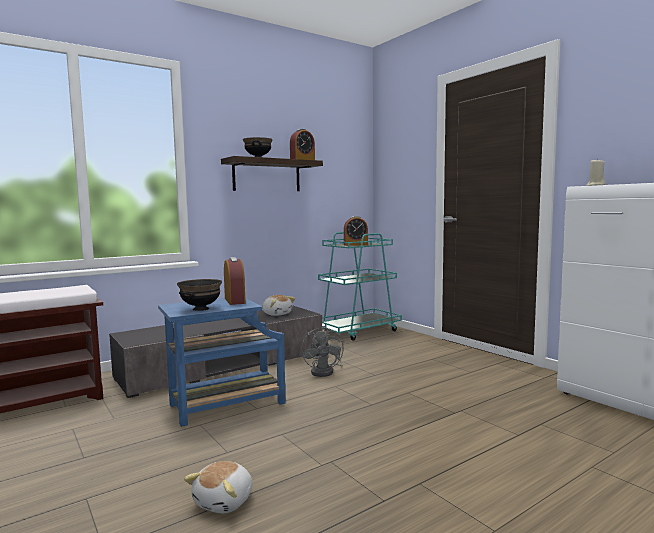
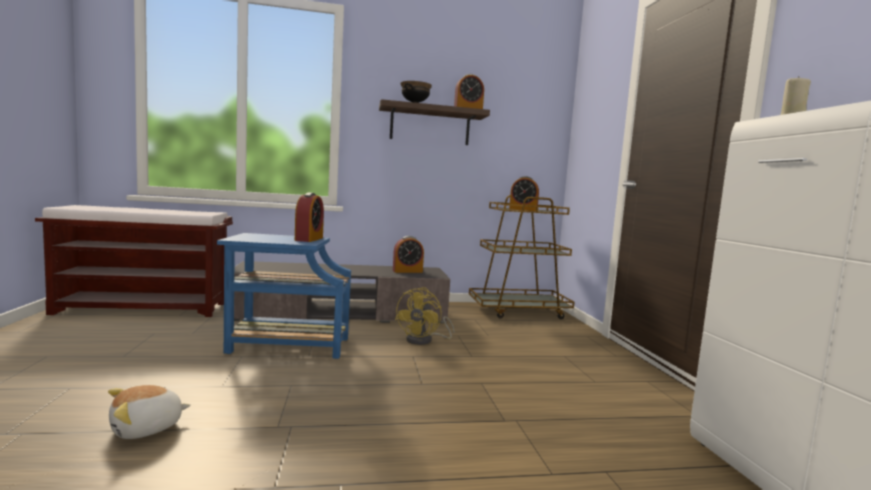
camera: 25 degrees right, 0 degrees up
black bowl [177,279,222,311] -> none
plush toy [262,295,295,316] -> alarm clock [393,236,424,273]
grey fan [301,326,343,377] -> yellow fan [395,287,454,345]
turquoise cart [318,232,402,341] -> brown cart [469,195,574,319]

